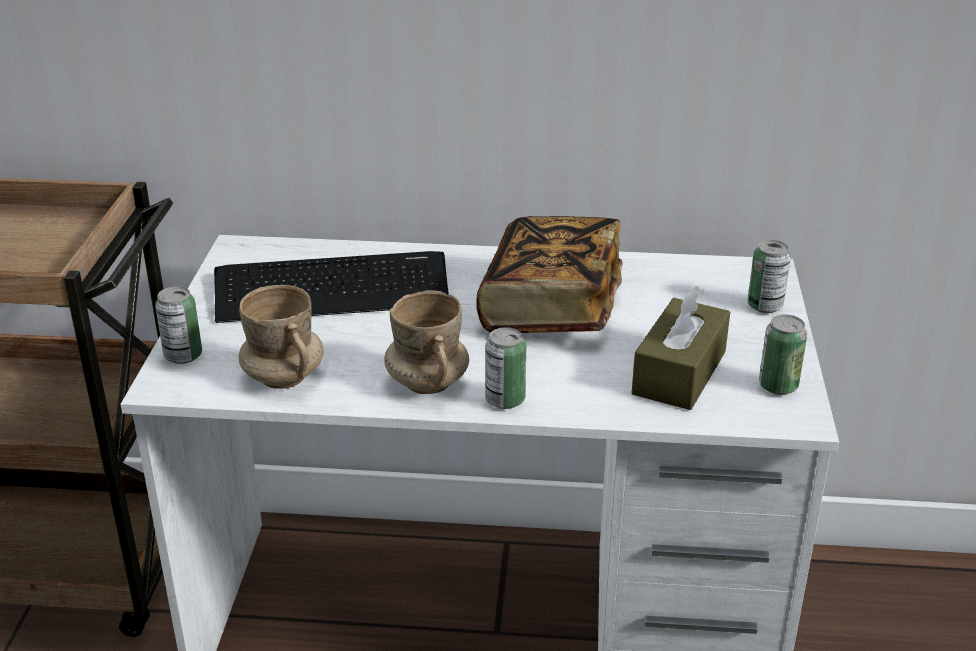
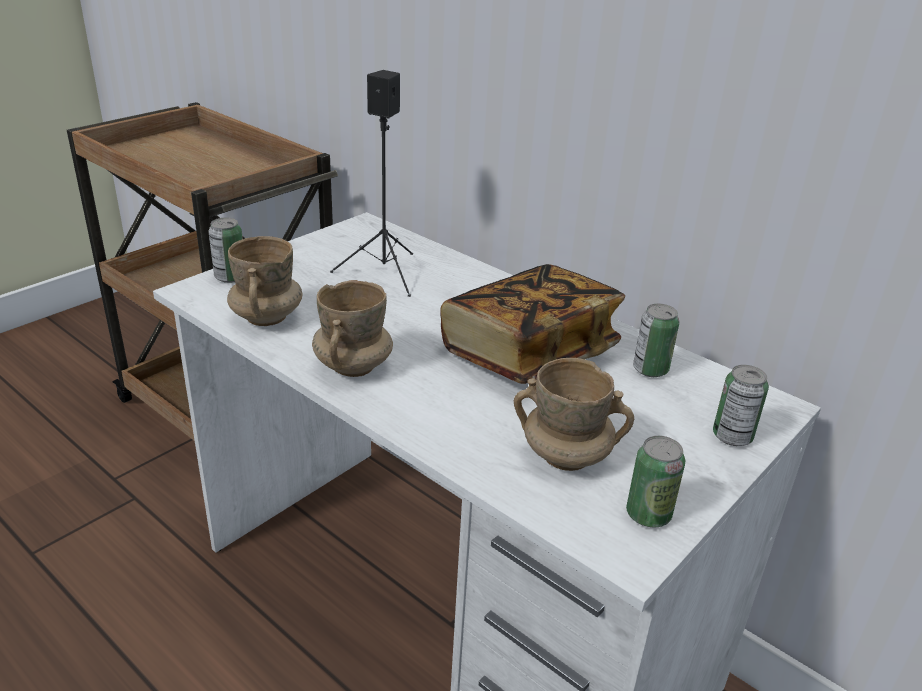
camera: 35 degrees right, 0 degrees up
keyboard [214,251,449,323] -> black speaker [330,70,413,297]
can [485,327,526,409] -> can moved to [633,304,679,377]
brown tissue box [632,286,730,410] -> beige mug [514,358,634,471]

